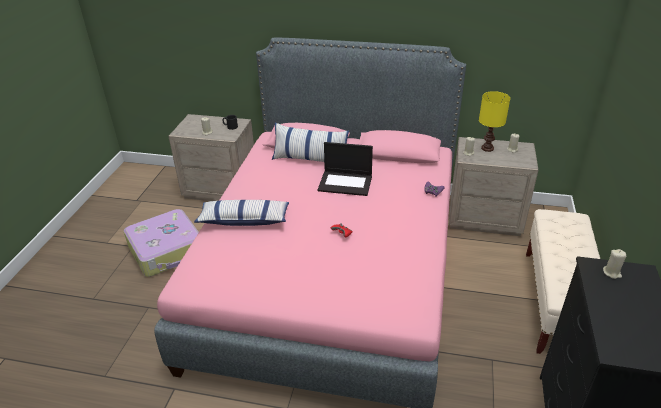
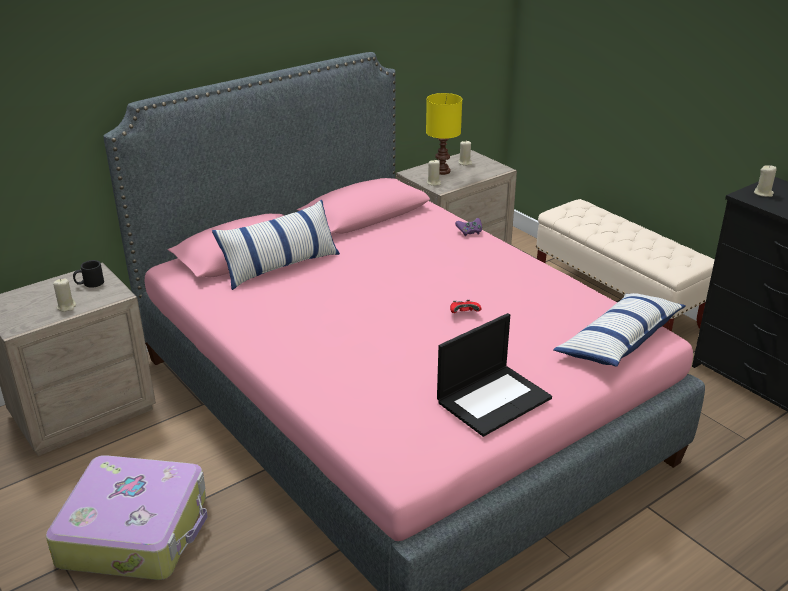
camera: 50 degrees left, 5 degrees down
pillow [194,200,289,226] -> pillow moved to [553,293,686,367]
laptop [318,142,373,196] -> laptop moved to [437,313,552,437]

